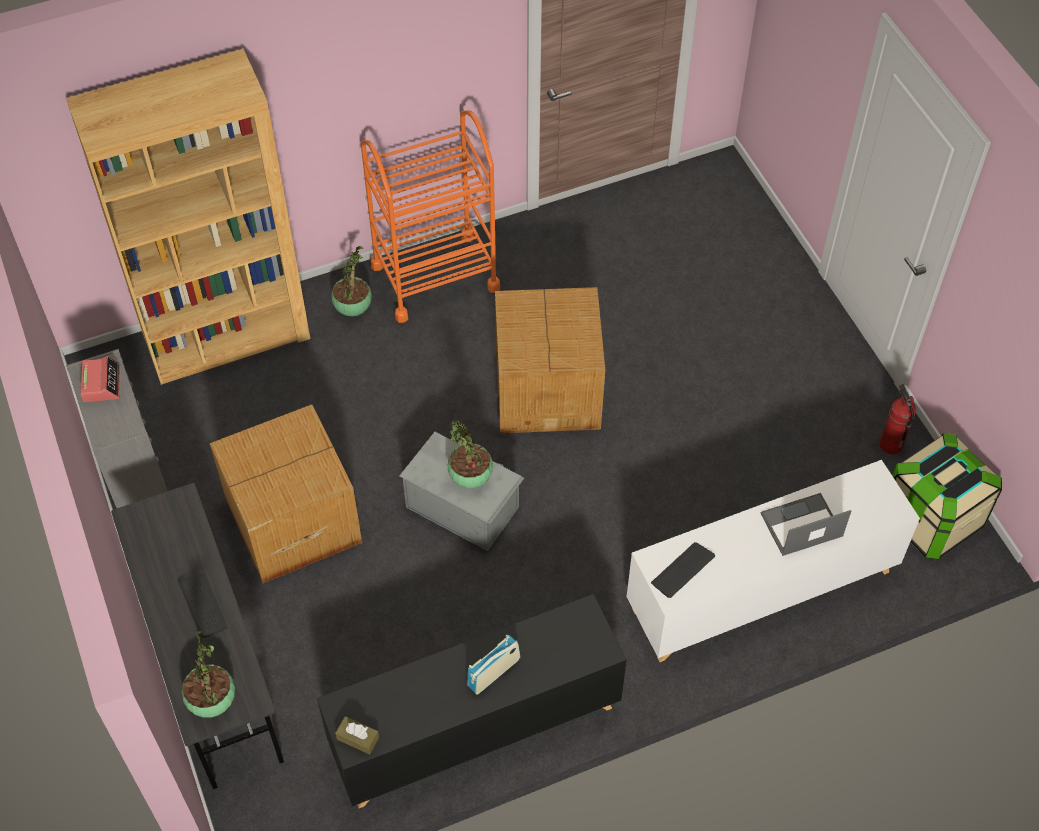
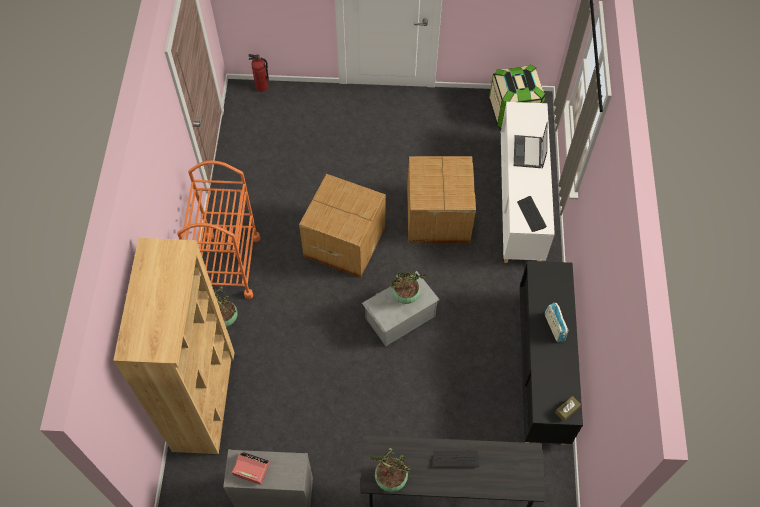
camera: 65 degrees left, 5 degrees up
potted plant [181,630,235,718] -> potted plant moved to [369,448,411,492]
cardboard box [210,404,362,583] -> cardboard box moved to [407,156,476,243]
fire extinguisher [879,384,916,454] -> fire extinguisher moved to [249,54,269,92]

